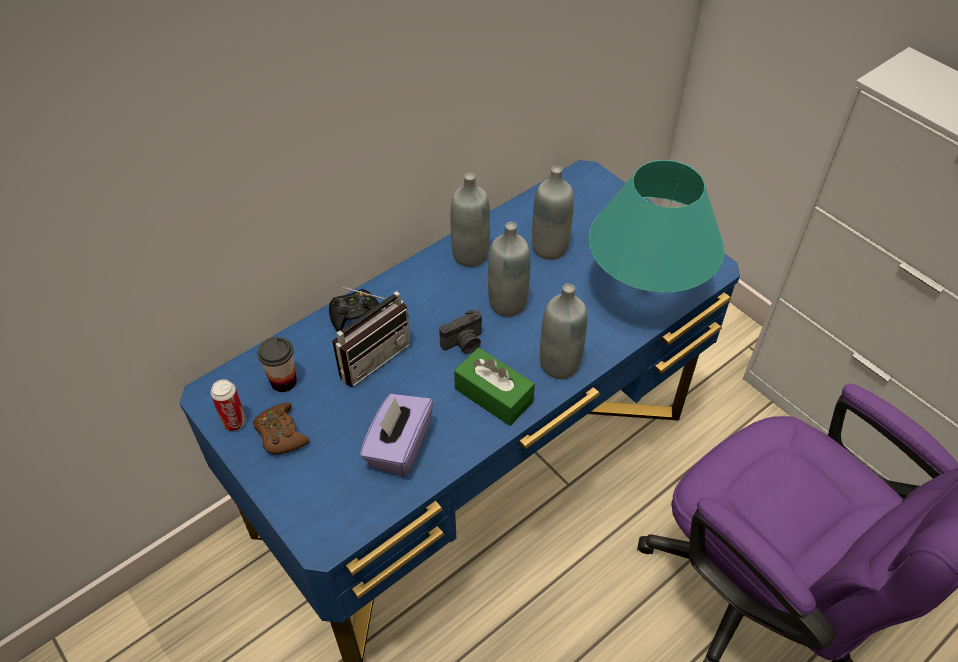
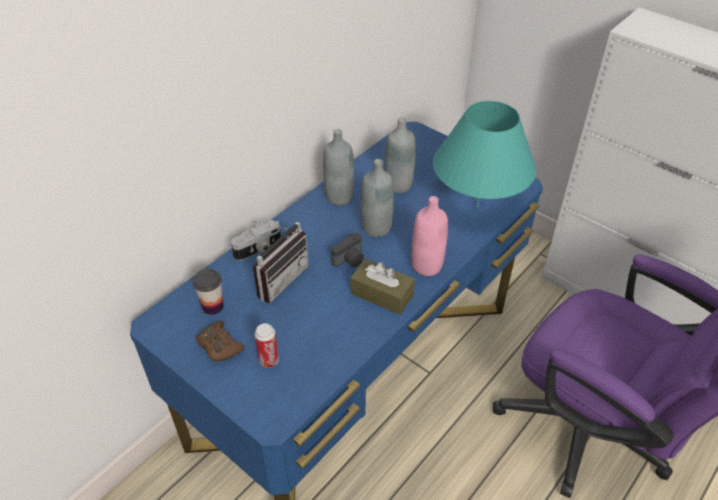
camera: 10 degrees left, 5 degrees down
can [210,379,246,431] -> can moved to [255,323,279,368]
black game controller [329,289,379,332] -> camera [231,220,281,261]
purple tissue box [360,394,433,477] -> none
green tissue box [454,348,535,426] -> brown tissue box [350,259,415,315]
grey bottle [540,284,587,379] -> pink bottle [412,196,448,276]

